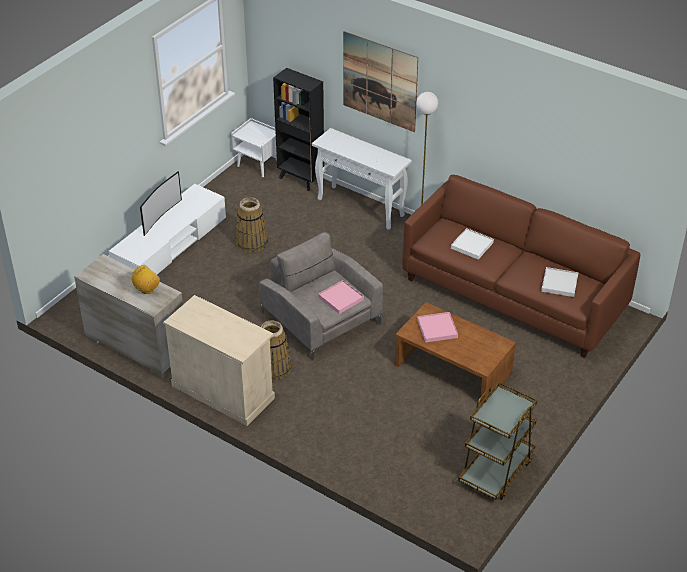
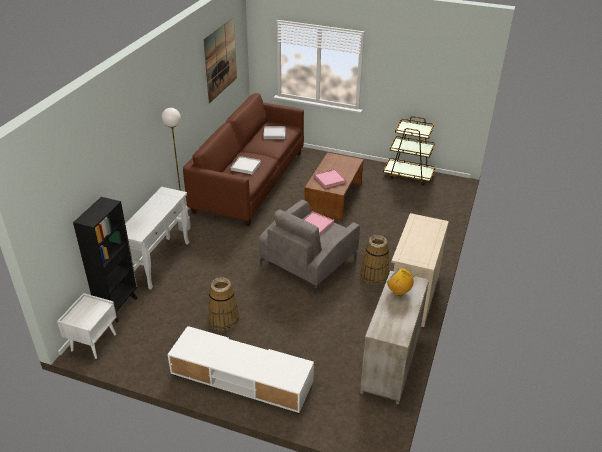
camera: 105 degrees left, 5 degrees down
television [140,171,182,236] -> none
picture [343,31,418,132] -> picture moved to [203,17,237,104]

